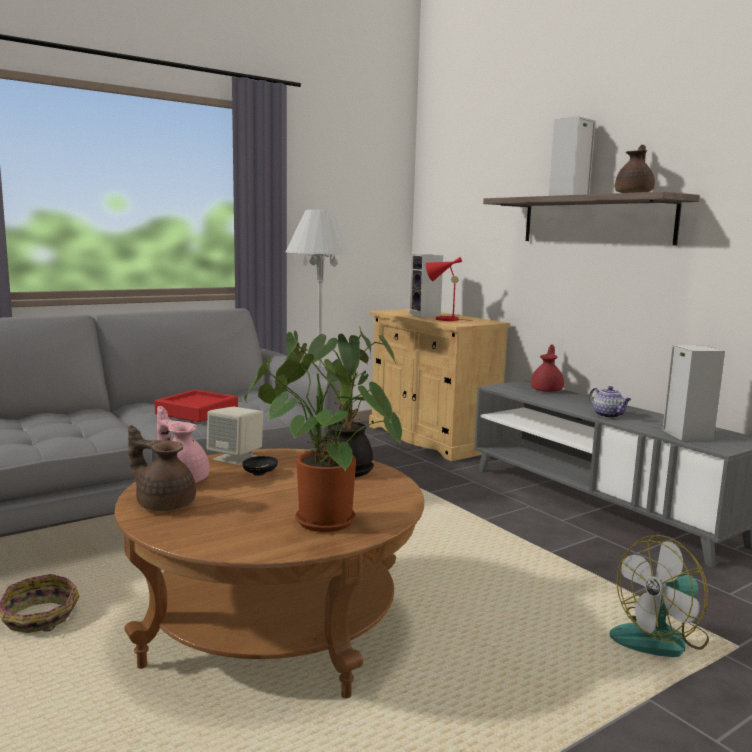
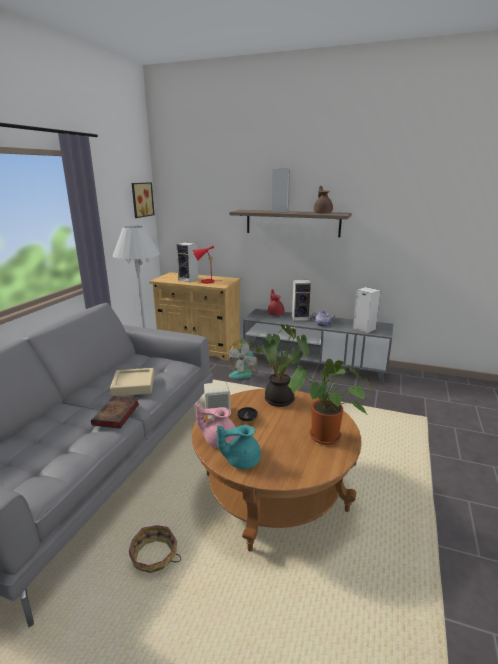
camera: 35 degrees left, 10 degrees up
brown teapot [128,425,196,511] -> turquoise teapot [217,425,261,469]
red tray [155,389,238,422] -> beige tray [110,368,154,396]
fan [610,535,709,657] -> fan moved to [228,340,258,379]
none -> book [91,396,140,429]
none -> picture [132,182,155,218]
none -> speaker [292,280,312,321]

